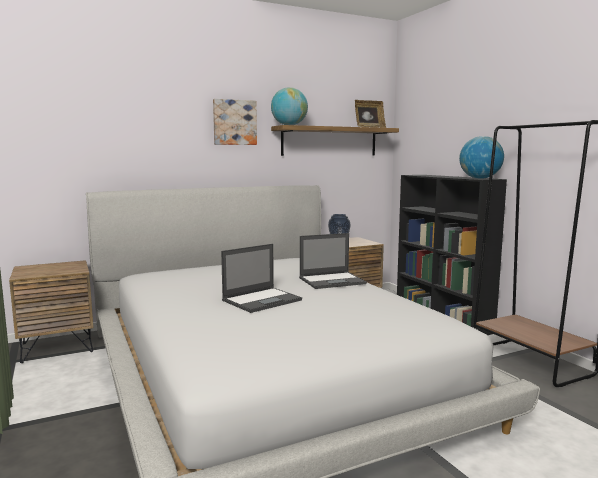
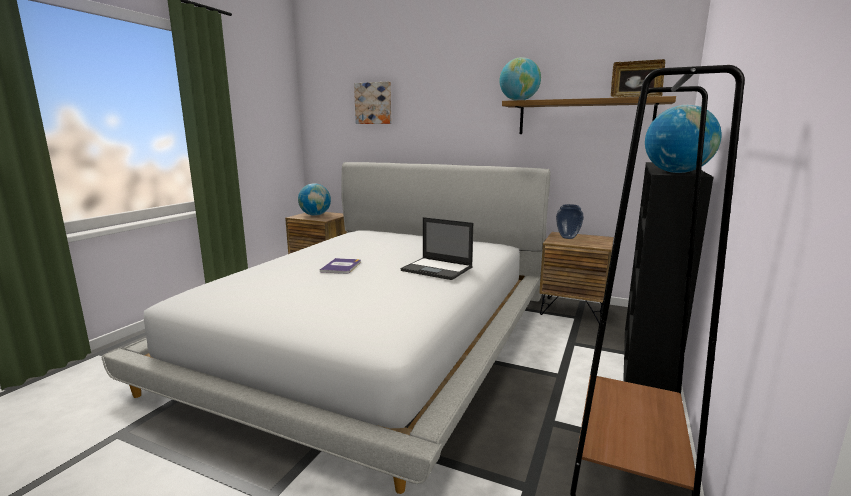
camera: 50 degrees right, 5 degrees up
picture [213,99,257,145] -> picture moved to [354,82,391,124]
laptop [221,244,302,313] -> book [320,258,361,274]
none -> globe [298,183,331,216]

